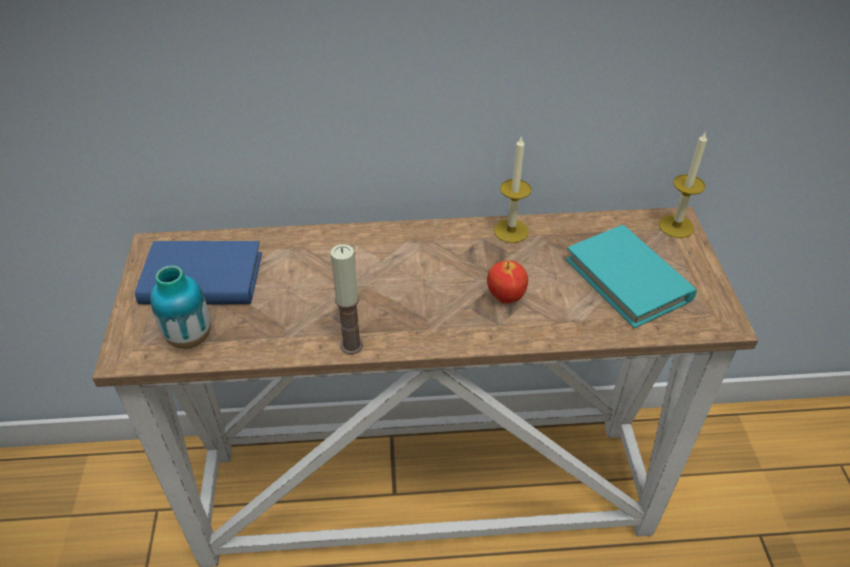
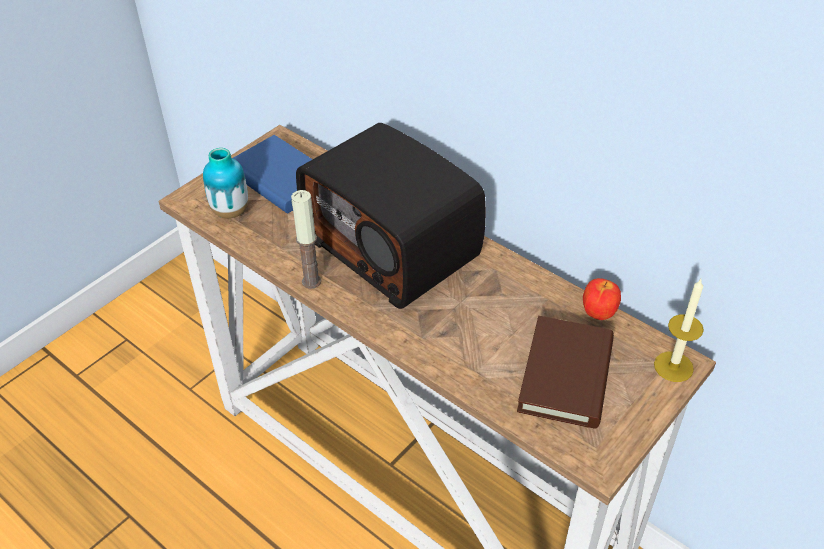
camera: 45 degrees right, 0 degrees up
apple [487,261,528,304] -> apple moved to [583,278,621,320]
candle [494,135,531,243] -> none
turquoise book [565,225,697,328] -> brown book [517,316,614,429]
none -> radio [296,123,486,309]

